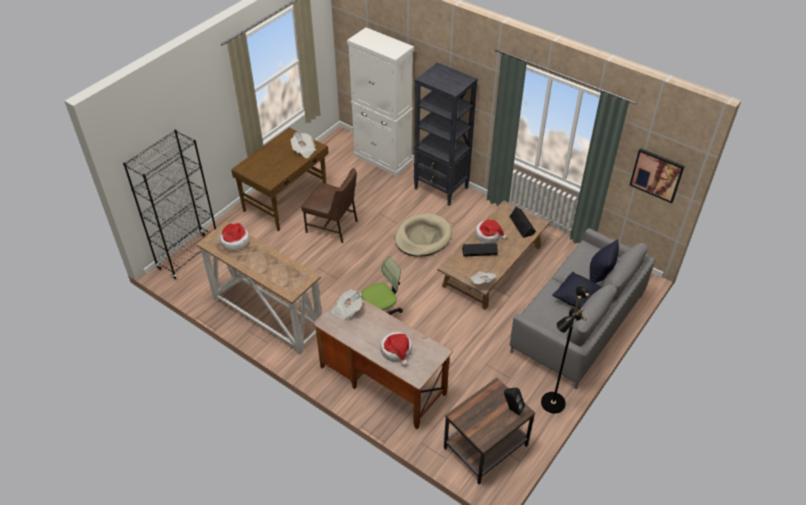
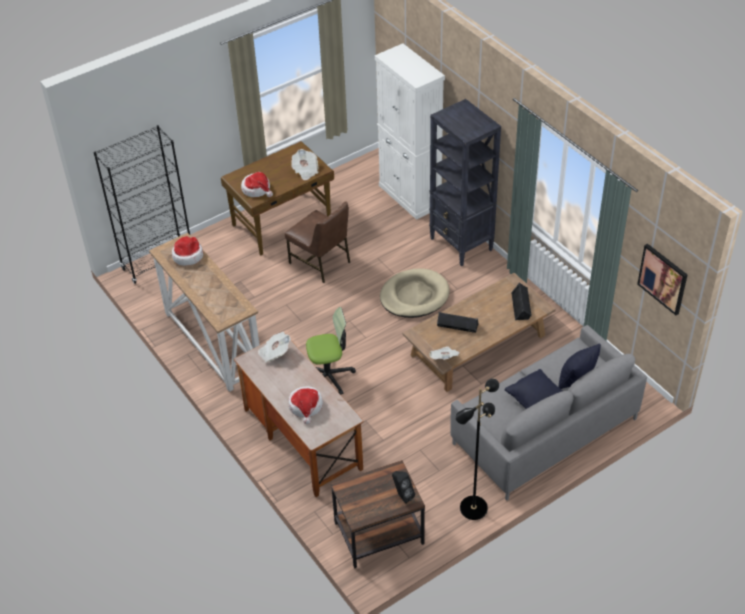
camera: 20 degrees right, 0 degrees up
hat [475,219,507,243] -> hat moved to [241,172,273,197]

